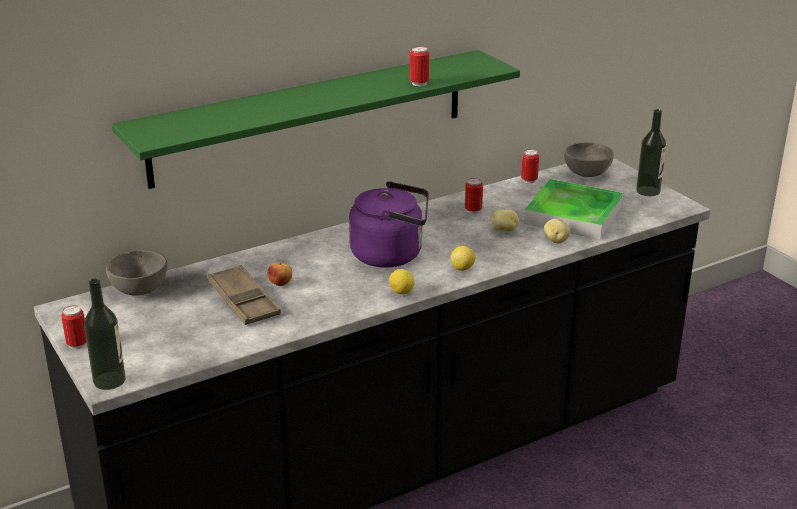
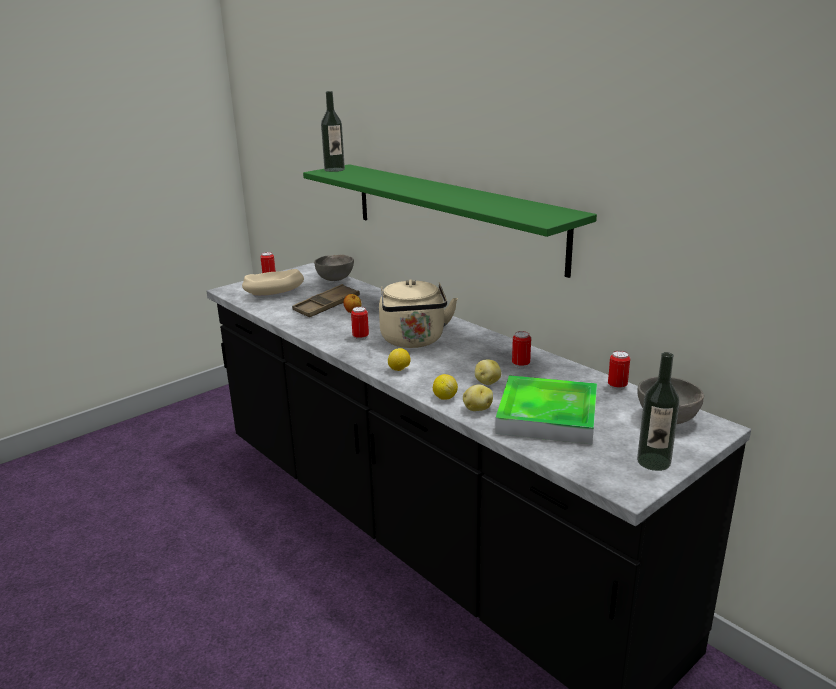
camera: 80 degrees right, 5 degrees down
bottle [84,278,126,390] -> bottle moved to [321,91,345,172]
purple kettle [349,181,429,268] -> beige kettle [379,280,458,348]
lemon [389,269,415,294] -> lemon moved to [433,374,458,400]
can [410,46,429,86] -> can moved to [351,307,369,340]
none -> beige bowl [242,269,304,298]

